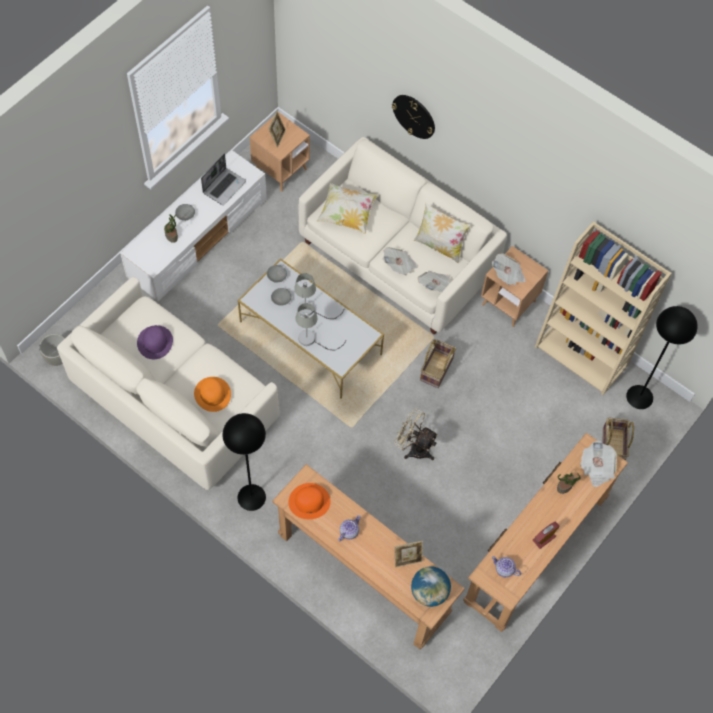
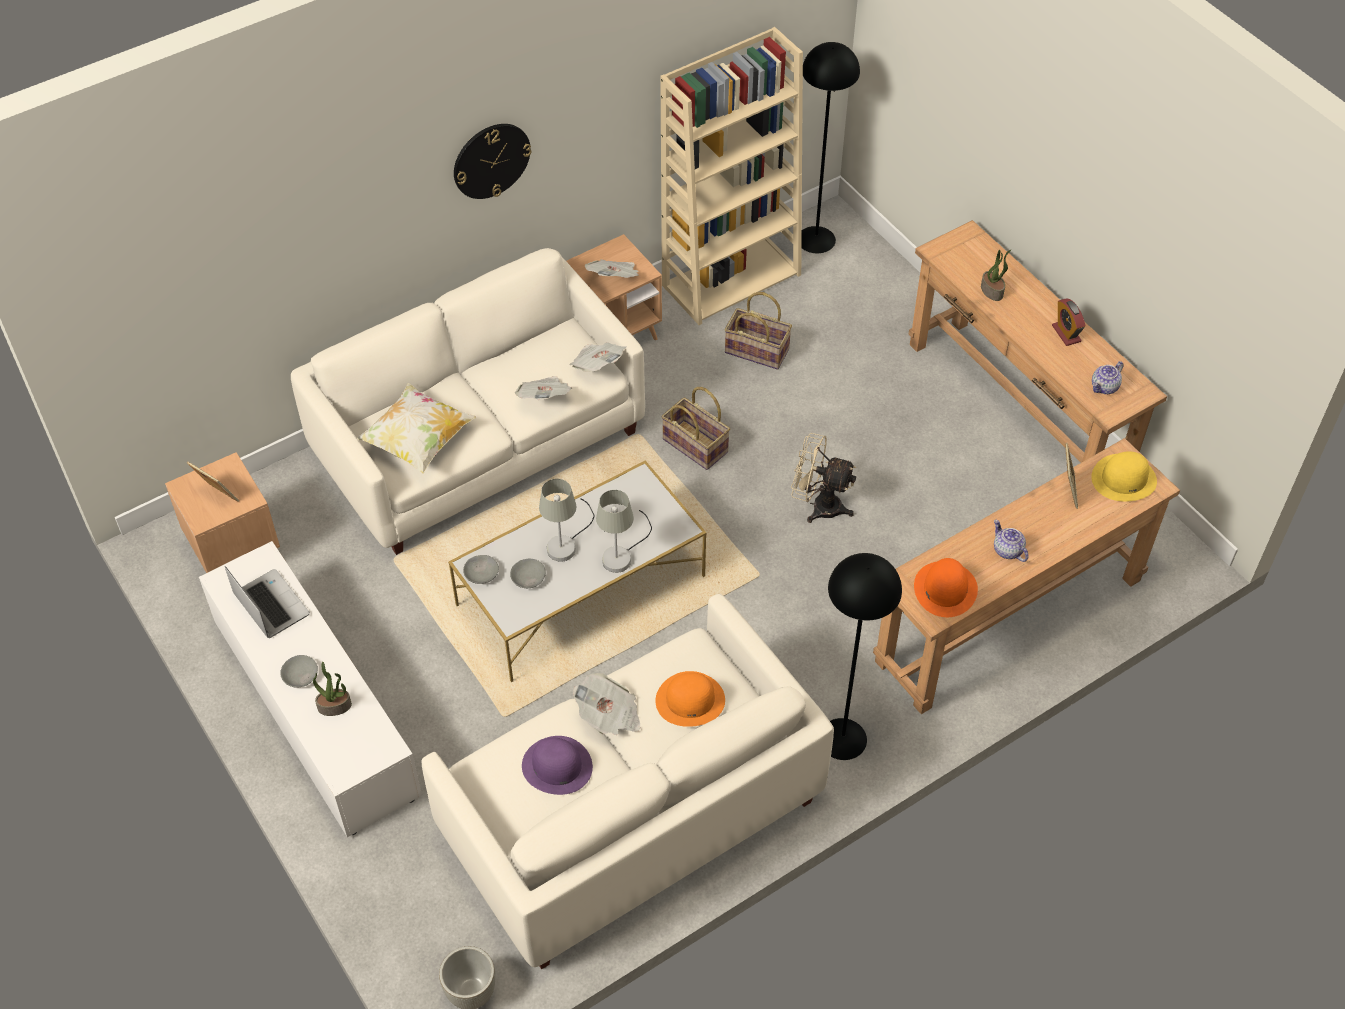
camera: 70 degrees left, 10 degrees down
wall clock [392,95,435,139] -> wall clock moved to [454,124,532,199]
beige fan [394,408,438,460] -> beige fan turned 60 degrees clockwise [791,433,856,523]
globe [411,566,451,607] -> yellow hat [1091,451,1157,502]
pillow [414,203,471,263] -> none
newspaper [580,441,617,487] -> newspaper moved to [573,673,641,735]
basket [603,417,634,460] -> basket moved to [725,292,792,370]

